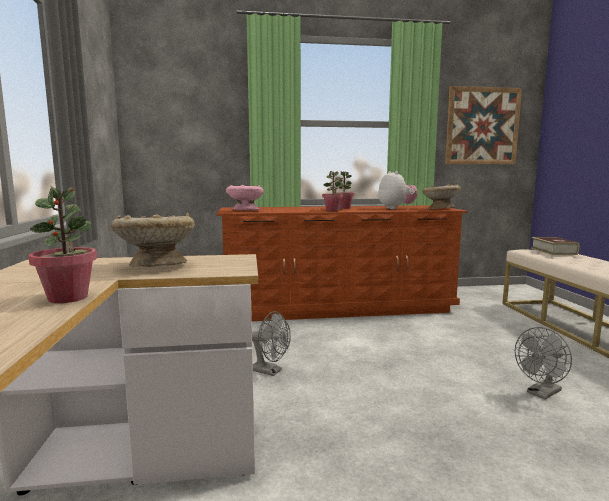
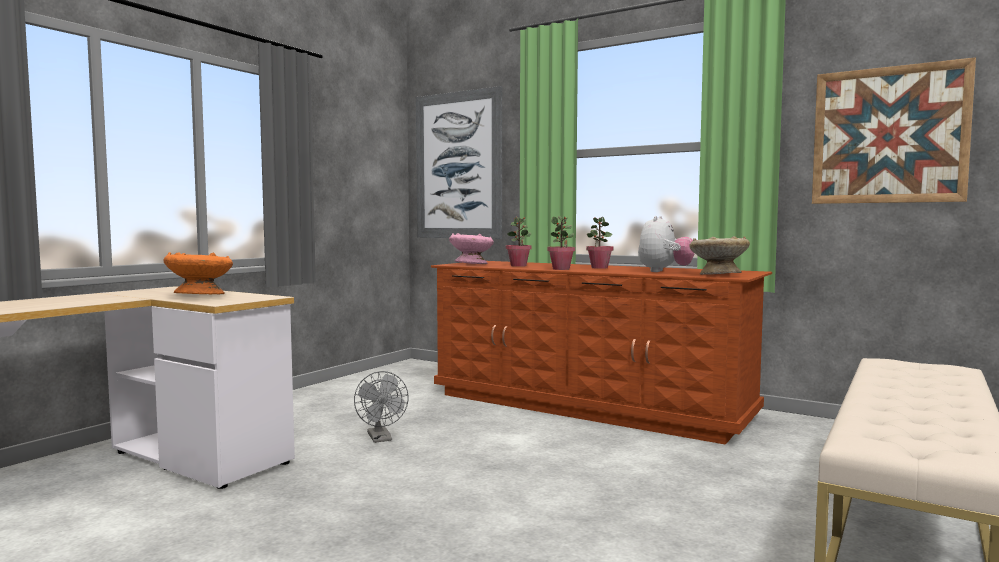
camera: 40 degrees right, 5 degrees down
potted plant [28,186,97,303] -> potted plant moved to [506,217,532,267]
beige bowl [111,212,195,267] -> orange bowl [163,252,233,294]
grey fan [515,327,572,400] -> none
book [531,237,579,255] -> none
none -> picture [416,86,502,239]

